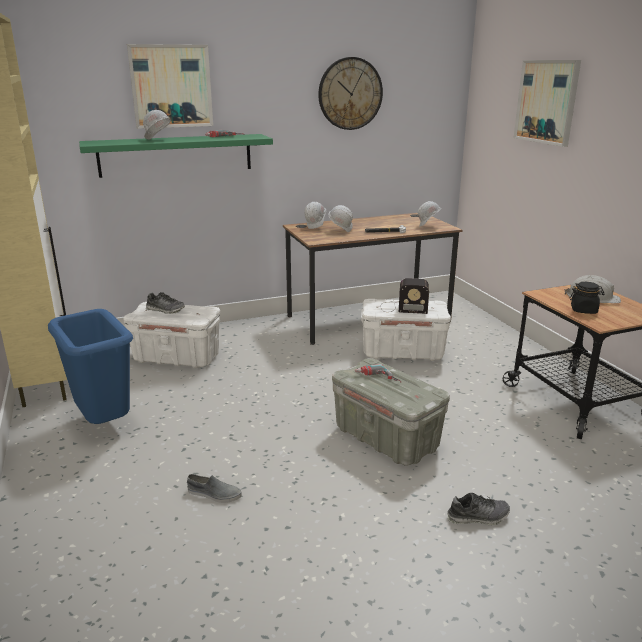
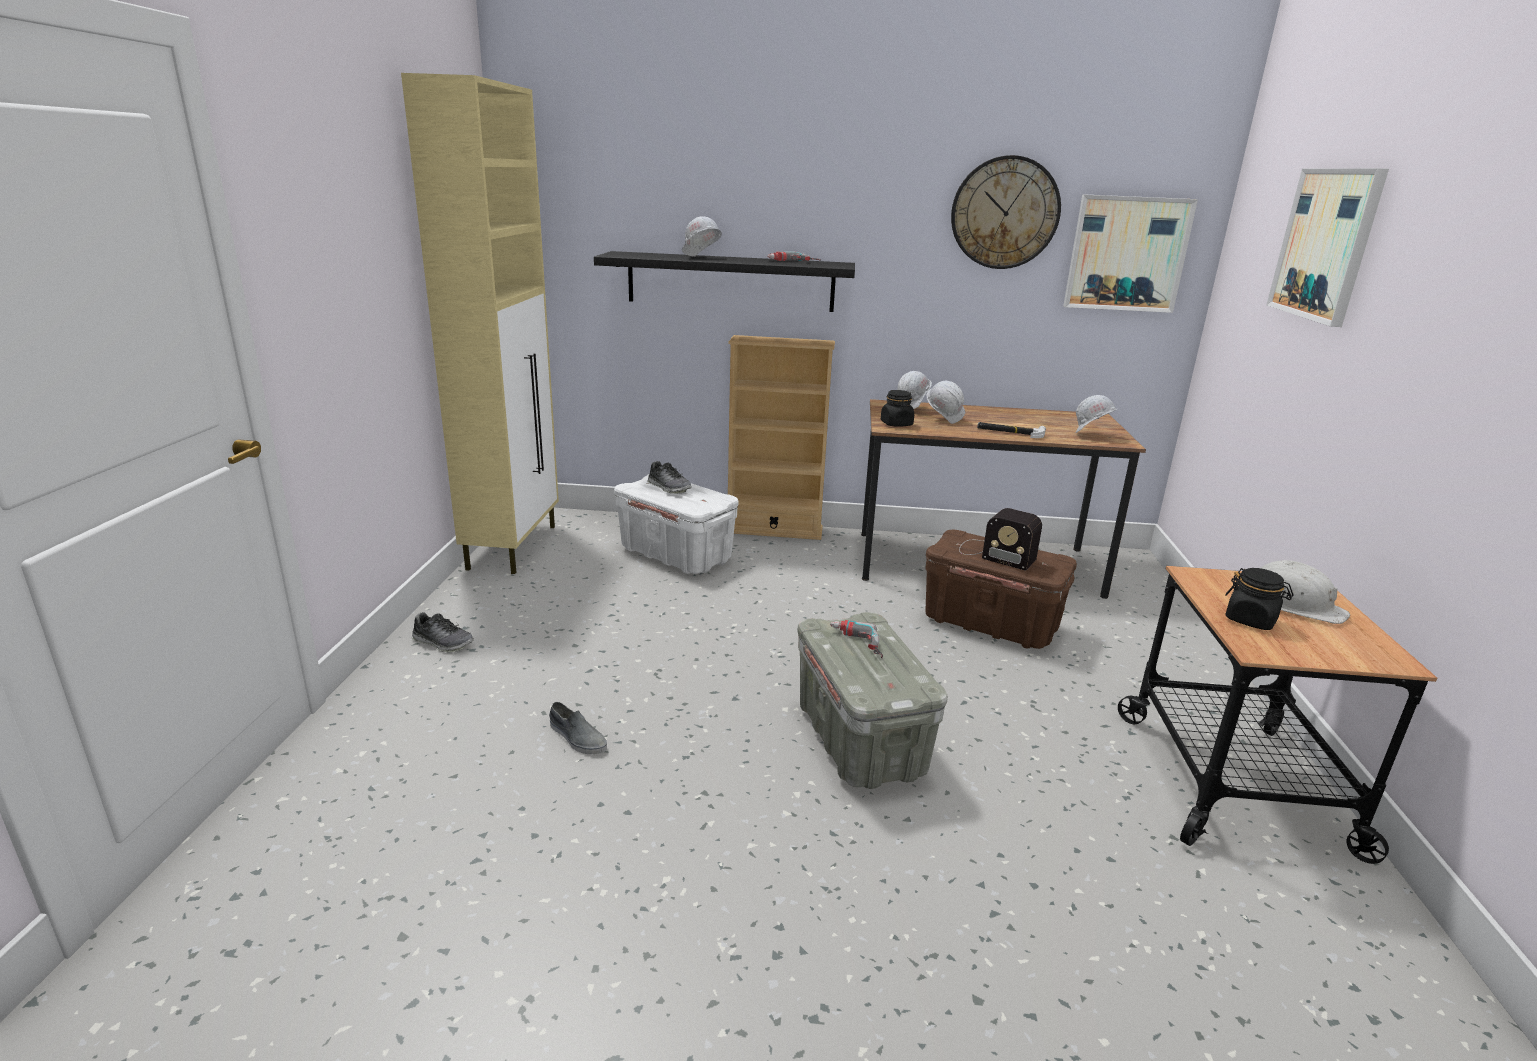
camera: 25 degrees right, 0 degrees up
blue trash can [48,309,133,424] -> none
green shelf [79,134,273,178] -> black shelf [594,251,855,312]
picture [127,44,213,129] -> picture moved to [1063,194,1198,313]
white storage box [361,299,451,361] -> brown storage box [925,530,1077,649]
shoe [447,493,510,525] -> shoe moved to [412,612,474,652]
none -> beige bookcase [728,335,835,540]
none -> black jar [881,390,914,427]

